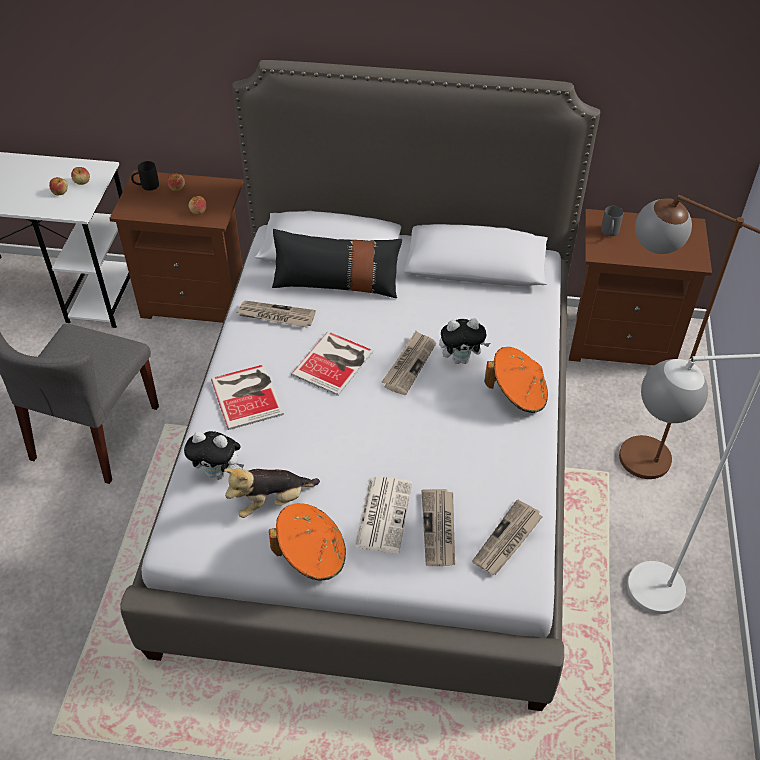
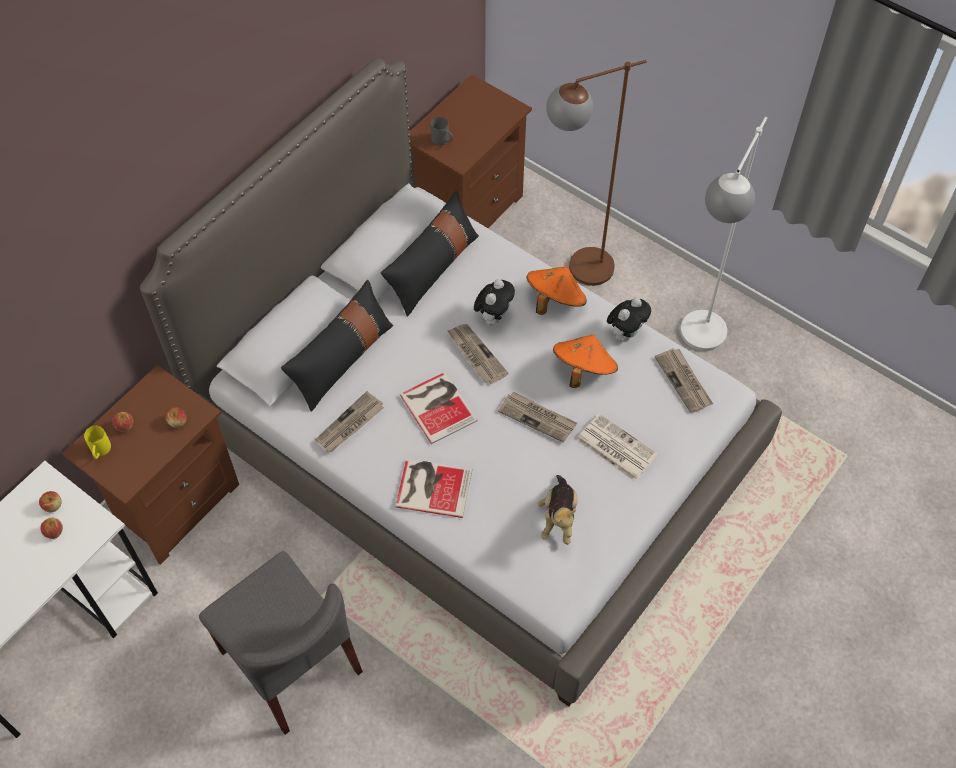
camera: 60 degrees left, 10 degrees up
black mug [131,161,159,191] -> yellow mug [84,426,111,459]
plush toy [184,431,244,479] -> plush toy moved to [607,297,651,342]
orange hat [269,503,346,580] -> orange hat moved to [553,335,618,388]
newspaper [421,489,455,566] -> newspaper moved to [498,391,577,443]
none -> black pillow [381,191,479,317]

